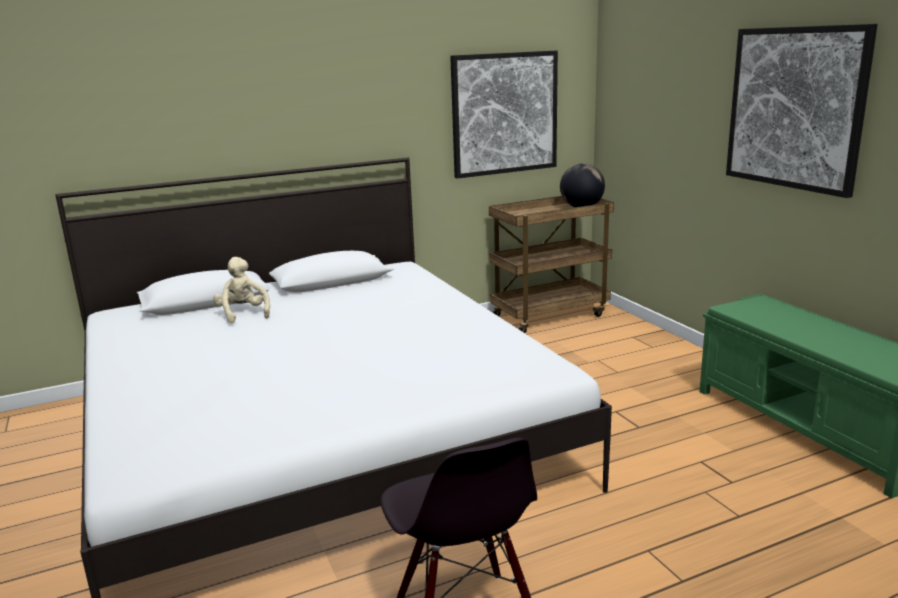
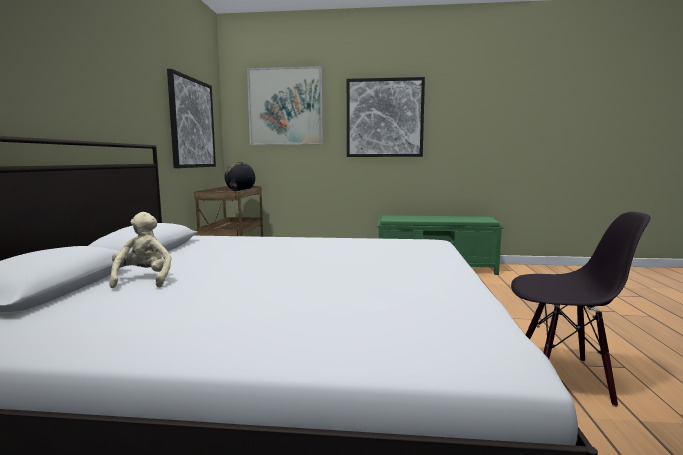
camera: 60 degrees left, 10 degrees down
beige plush toy [213,257,270,324] -> beige plush toy turned 75 degrees clockwise [109,212,171,288]
none -> picture [247,66,323,145]

